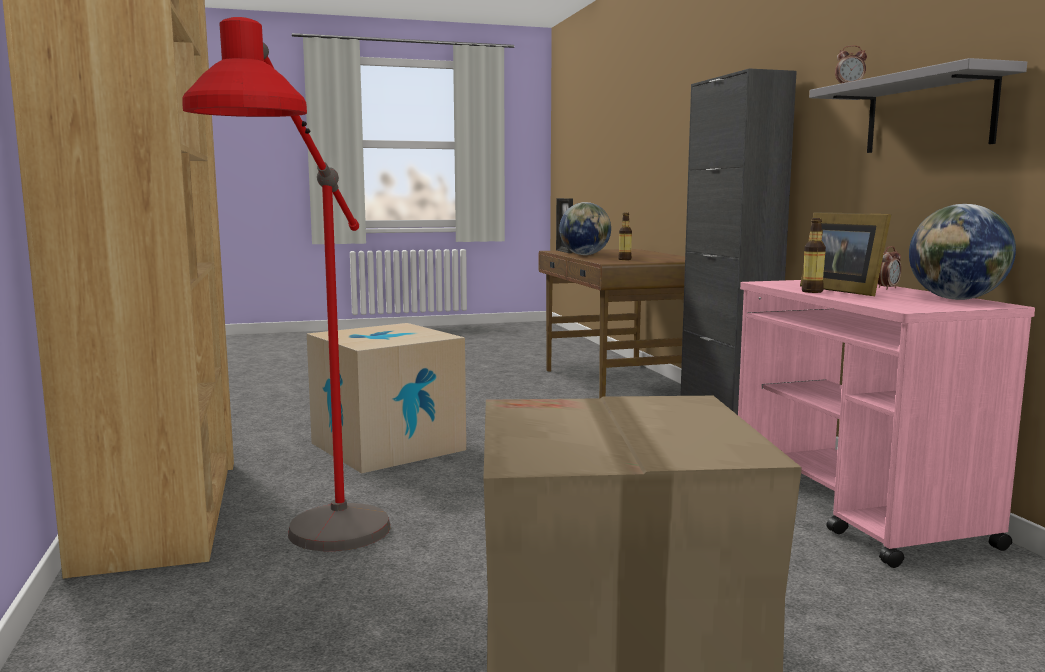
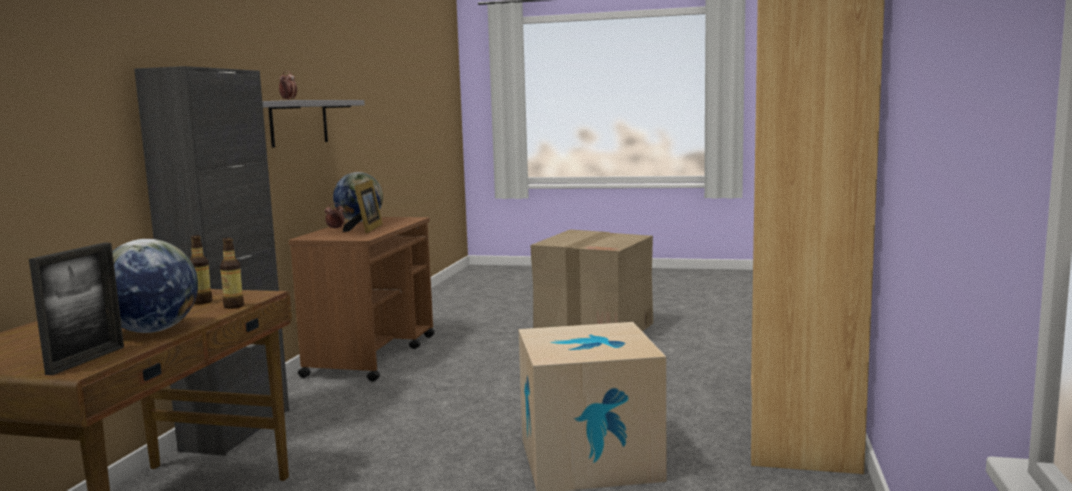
camera: 150 degrees left, 0 degrees up
red floor lamp [182,17,391,551] -> none
pink cart [738,280,1035,568] -> brown cart [288,217,435,382]
bottle [802,218,826,293] -> bottle moved to [220,237,244,309]

